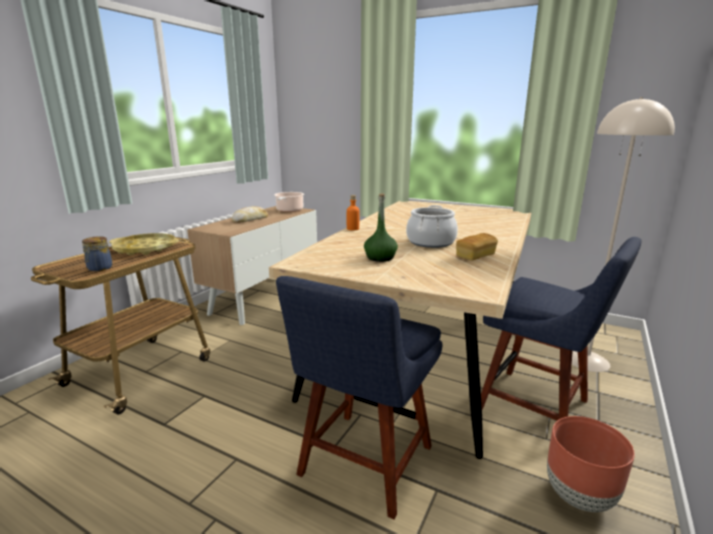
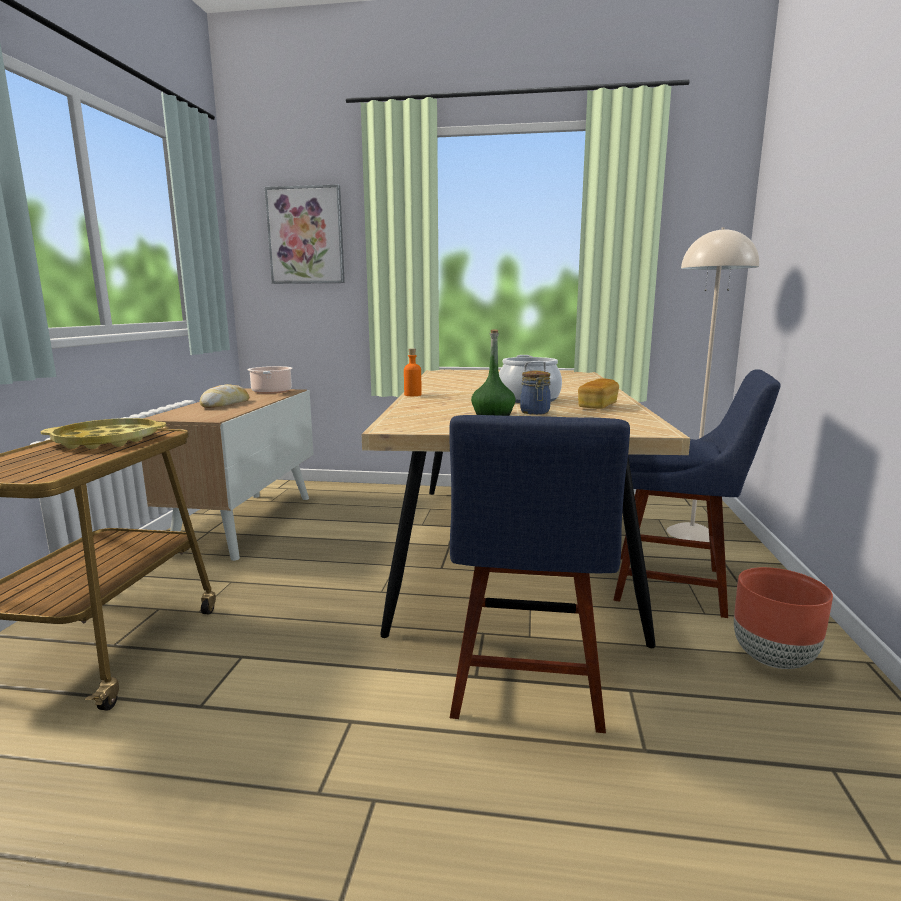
camera: 20 degrees left, 5 degrees down
jar [82,236,112,271] -> jar moved to [520,371,551,415]
none -> picture [265,184,345,284]

